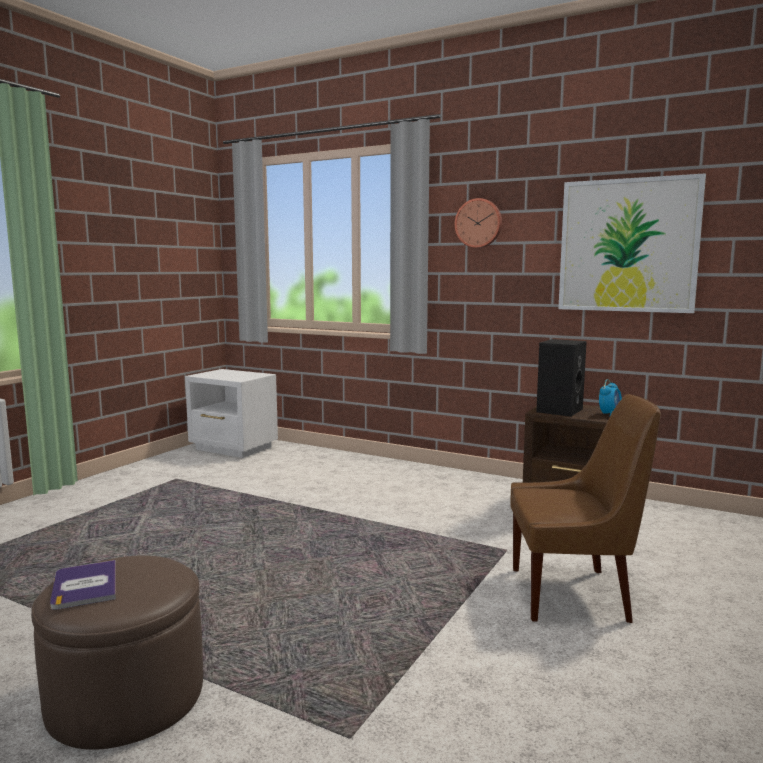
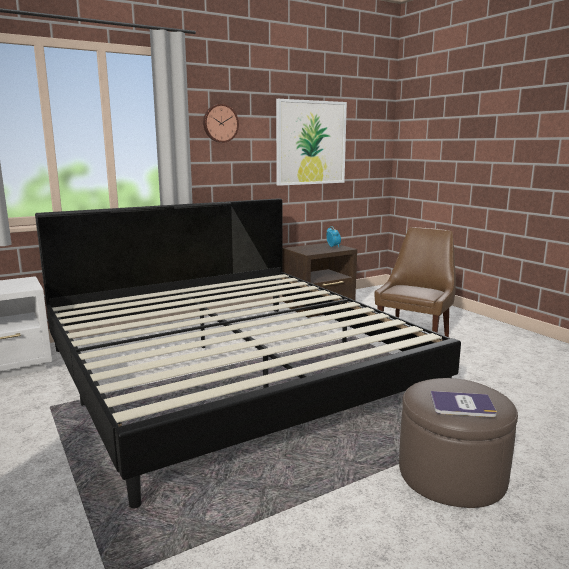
camera: 60 degrees left, 5 degrees up
black speaker [536,339,587,417] -> none
none -> bed [35,198,461,509]

